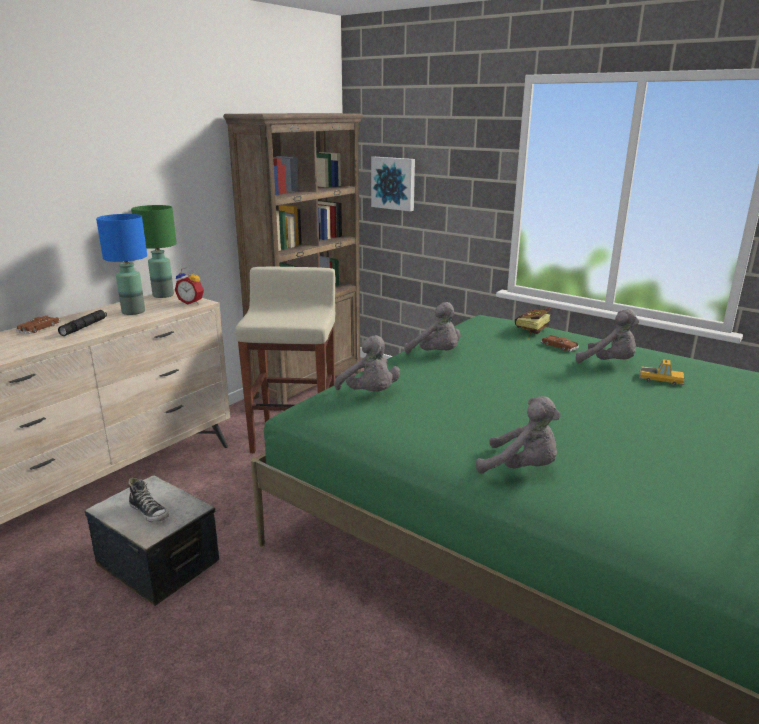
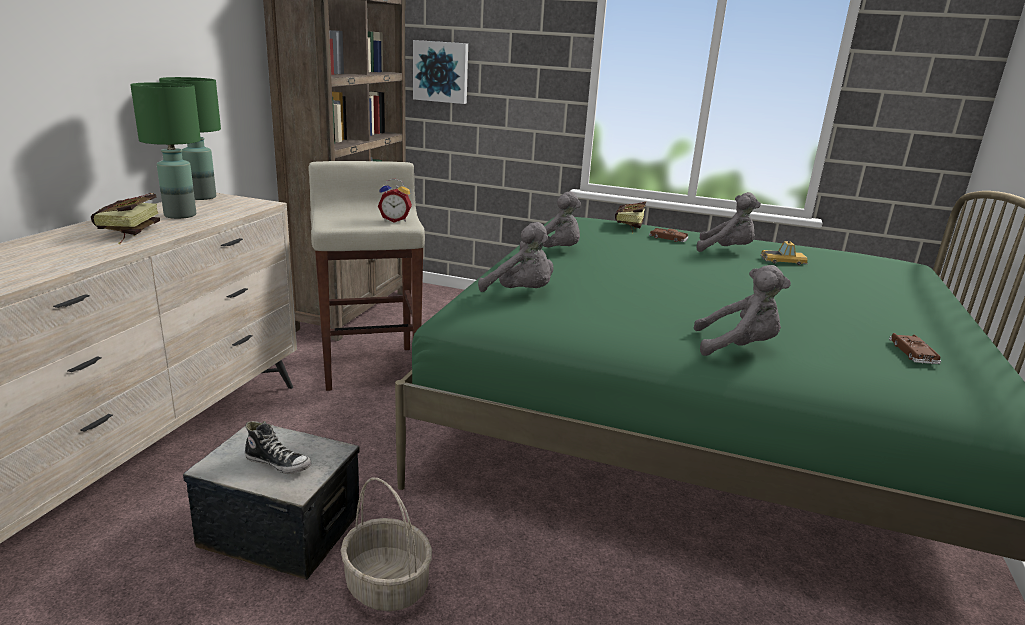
camera: 20 degrees left, 0 degrees up
brown toy car [16,316,61,334] -> brown toy car moved to [889,333,941,364]
black flashlight [58,310,107,336] -> book [91,193,160,244]
blue table lamp [96,214,147,315] -> green table lamp [130,82,201,219]
alarm clock [175,268,204,305] -> alarm clock moved to [378,178,412,222]
none -> basket [341,478,432,611]

